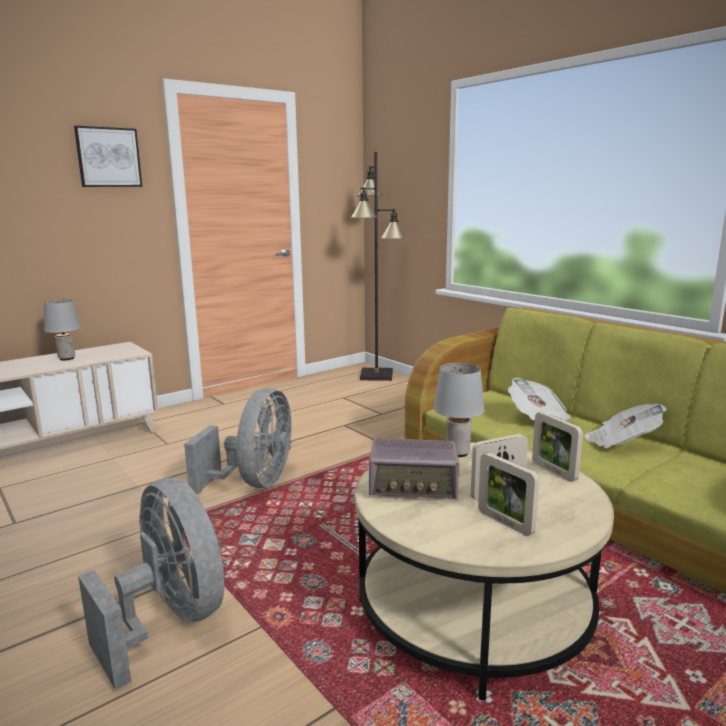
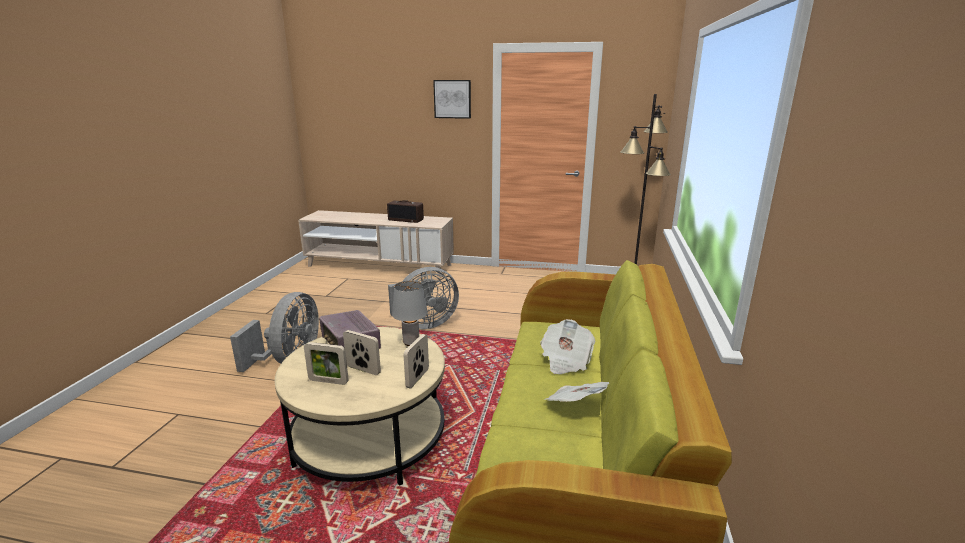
camera: 50 degrees right, 5 degrees up
grey table lamp [44,299,80,360] -> radio [387,200,424,223]
picture frame [478,453,539,536] -> picture frame turned 90 degrees counterclockwise [304,342,349,385]

